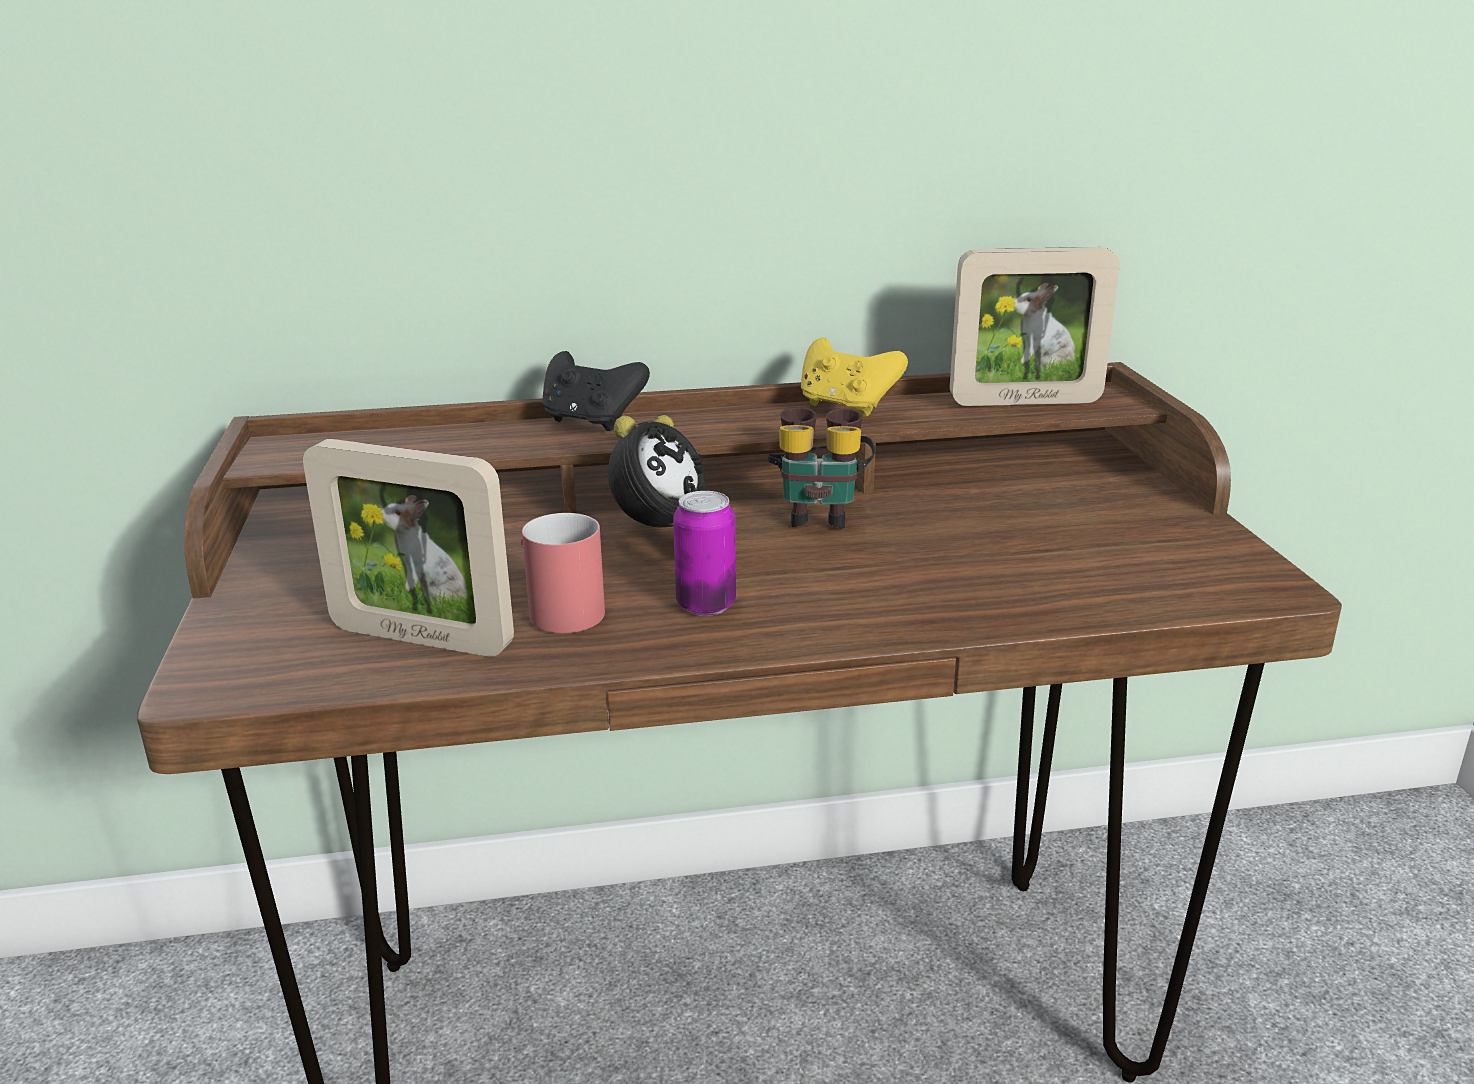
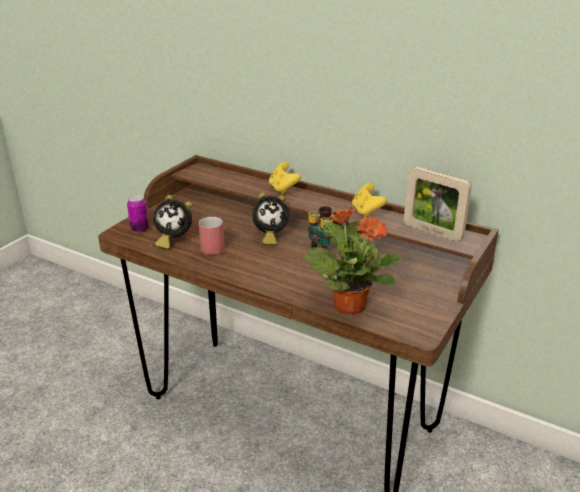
camera: 40 degrees right, 5 degrees up
picture frame [303,439,514,657] -> alarm clock [153,195,192,250]
black game controller [543,351,650,431] -> yellow game controller [269,162,301,194]
can [673,491,736,616] -> can moved to [127,195,149,233]
none -> potted plant [304,207,403,314]

